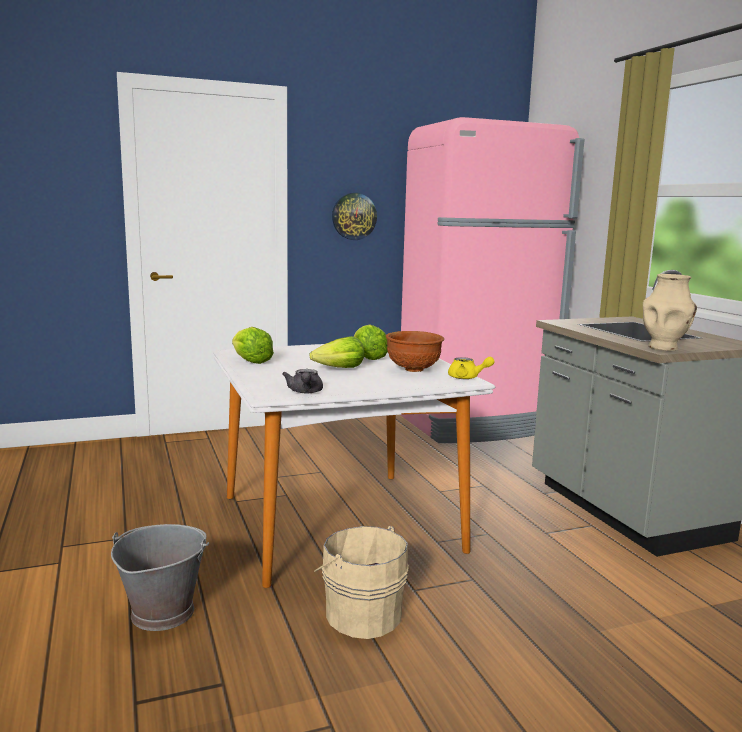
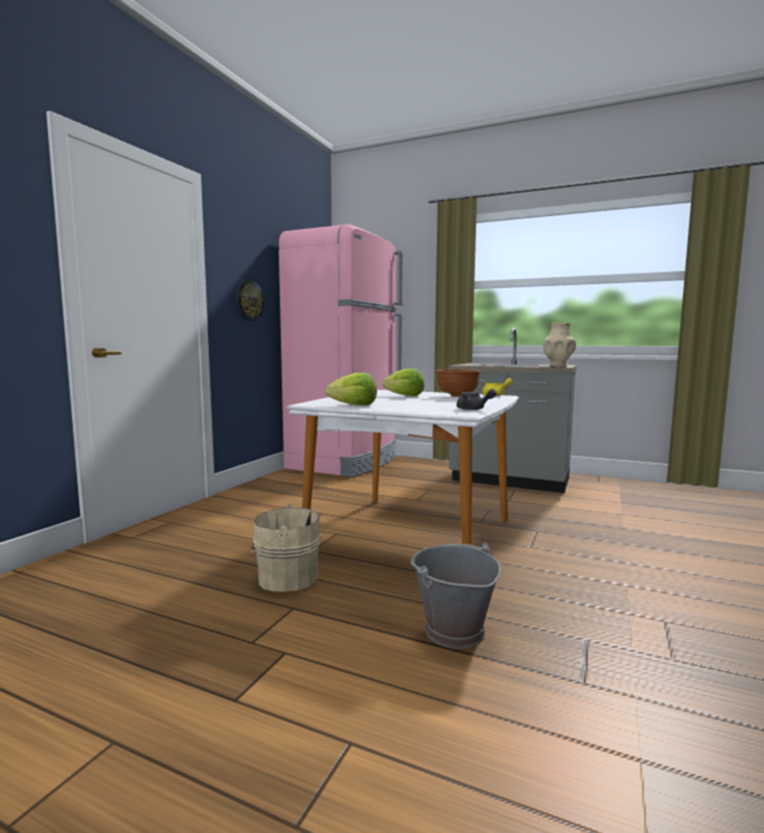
camera: 45 degrees left, 5 degrees down
lettuce [310,336,364,368] -> none
beige bucket [314,525,409,639] -> beige bucket moved to [251,504,321,592]

